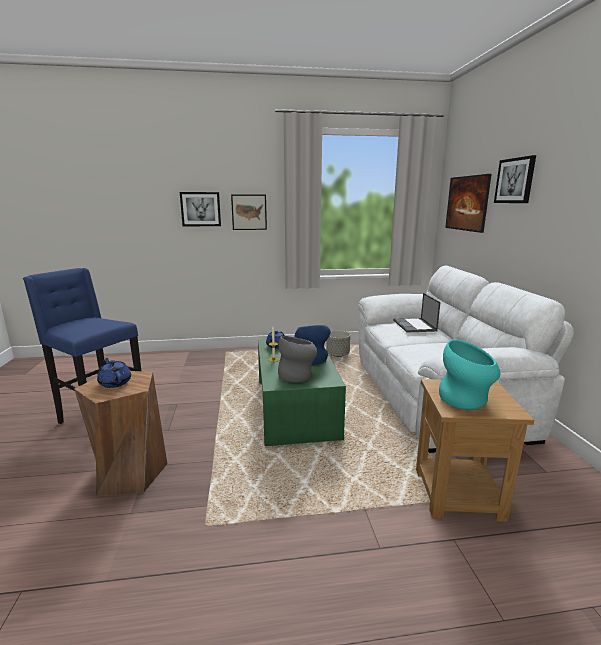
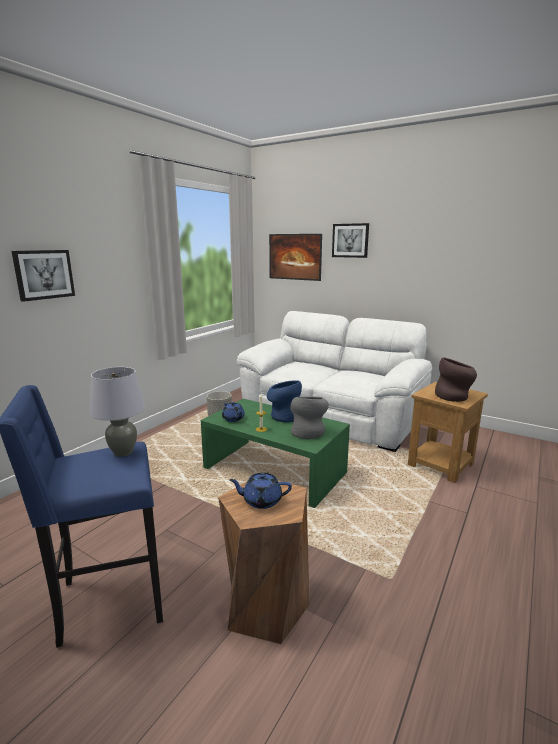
camera: 50 degrees left, 0 degrees up
picture [231,194,267,230] -> none
laptop [393,293,441,333] -> none
turquoise vase [439,339,501,410] -> brown vase [435,357,477,402]
none -> grey table lamp [90,367,145,457]

